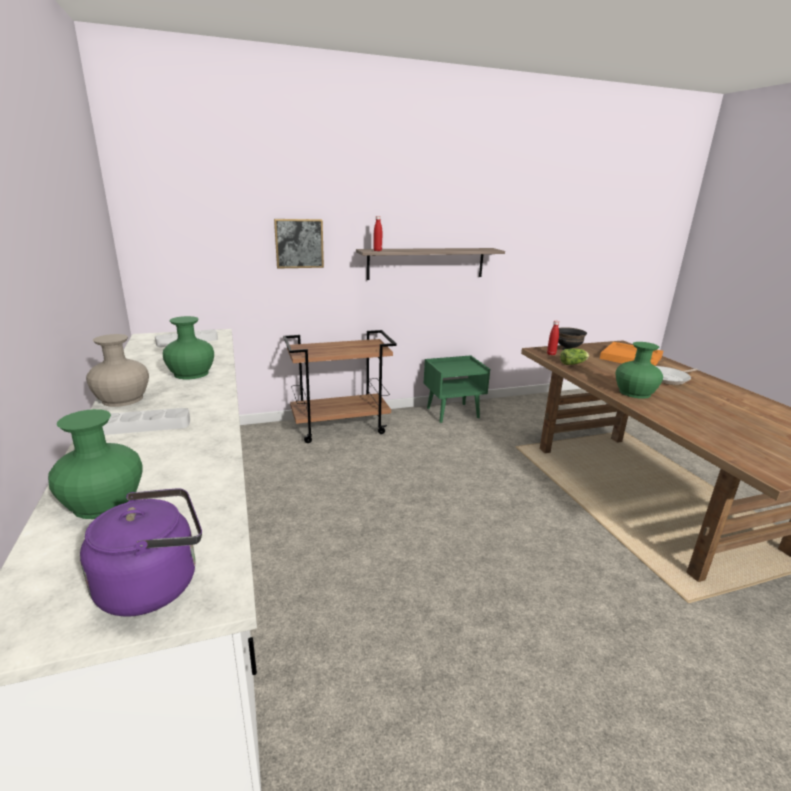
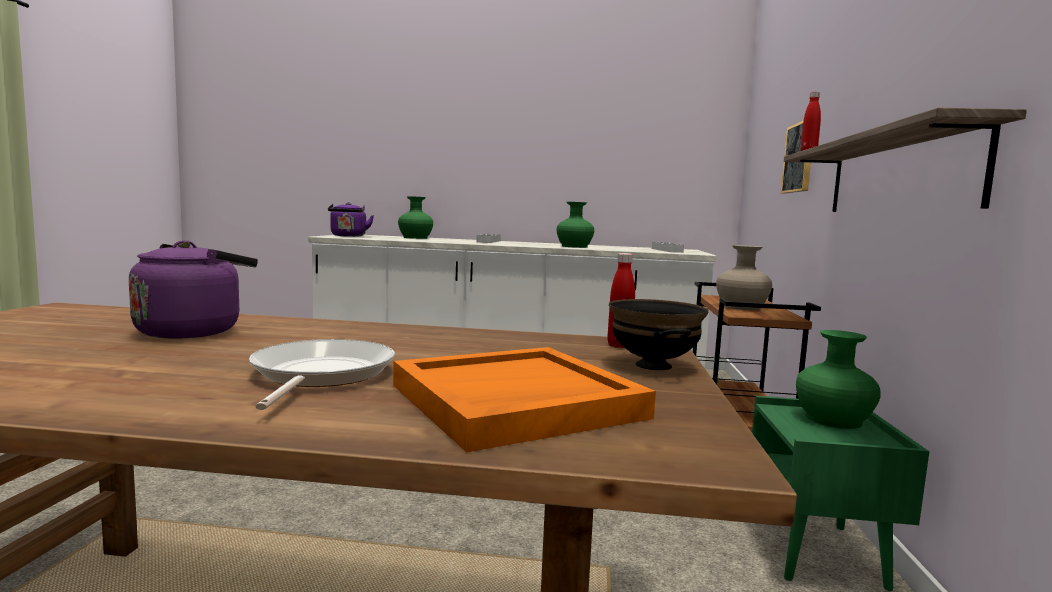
camera: 115 degrees right, 15 degrees down
beige vase [86,334,149,407] -> beige vase moved to [716,245,772,310]
lettuce [560,348,589,365] -> none
green vase [616,342,663,399] -> green vase moved to [796,330,881,429]
none -> purple kettle [129,240,258,339]

